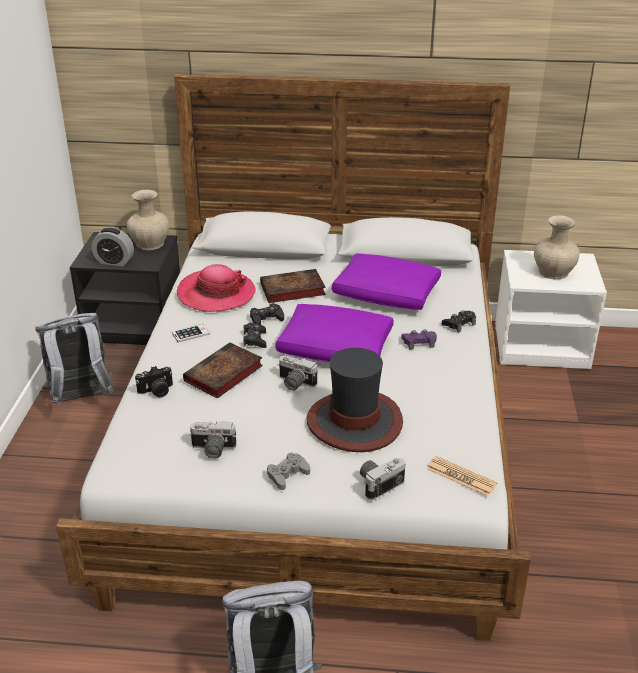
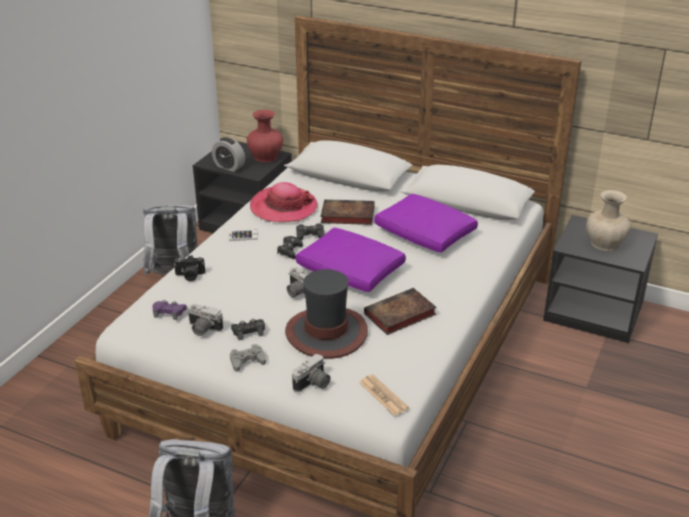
camera: 20 degrees right, 0 degrees up
beige vase [127,190,169,250] -> red vase [247,110,283,162]
book [183,342,263,398] -> book moved to [364,288,437,335]
camera [360,458,406,501] -> camera turned 150 degrees clockwise [292,354,331,392]
purple game controller [401,329,437,350] -> purple game controller moved to [152,300,187,320]
black game controller [442,310,476,333] -> black game controller moved to [231,319,265,340]
white nightstand [495,250,607,369] -> black nightstand [543,215,658,343]

